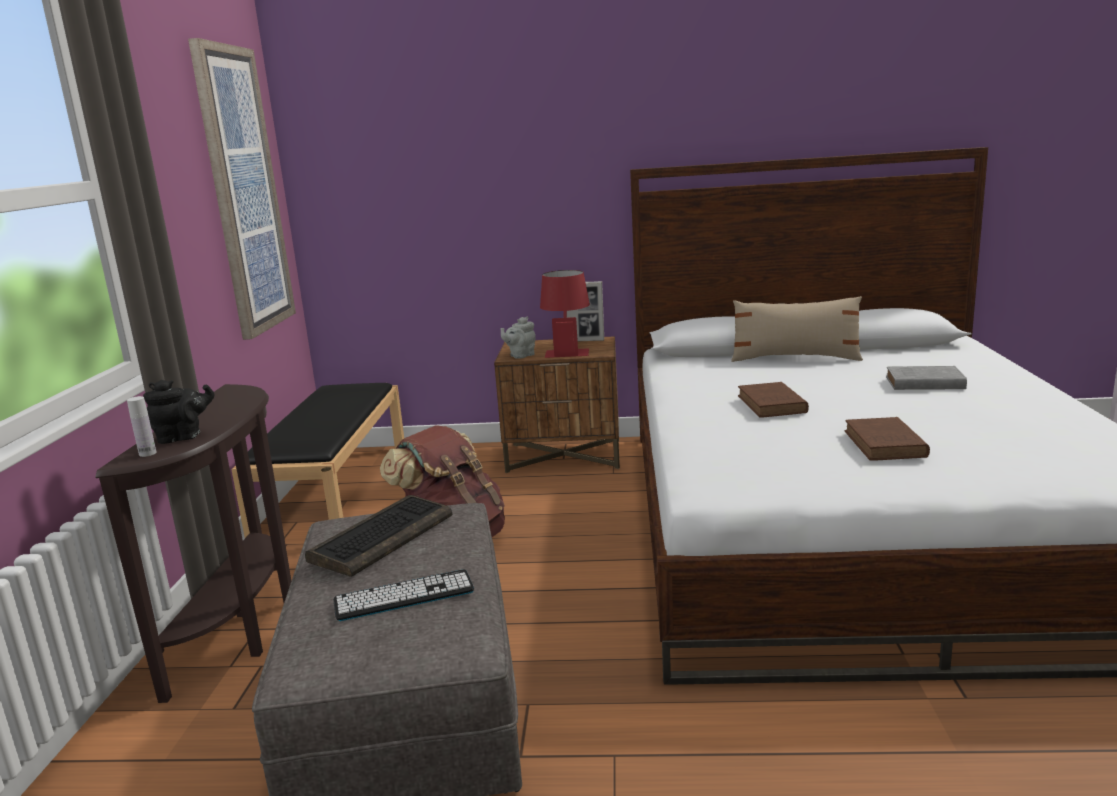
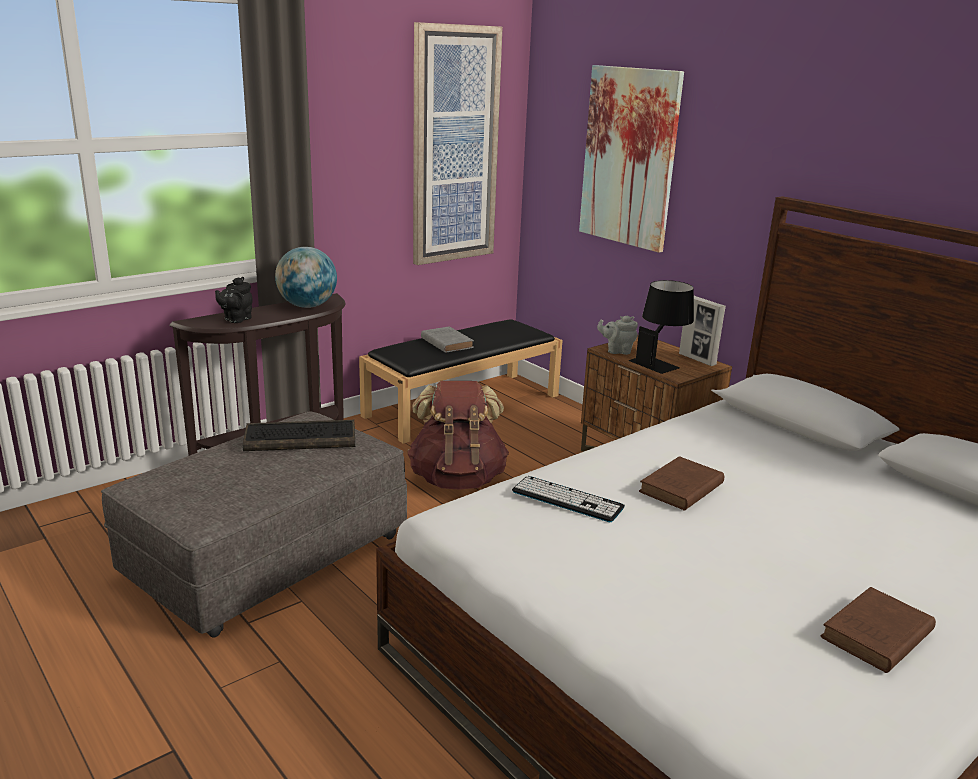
camera: 45 degrees right, 5 degrees up
white bottle [127,396,156,457] -> none
black teapot [143,380,215,444] -> black teapot turned 90 degrees clockwise [215,277,253,323]
keyboard [333,569,474,621] -> keyboard moved to [512,476,625,522]
red table lamp [540,270,590,358] -> black table lamp [628,280,694,374]
beige pillow [731,296,863,362] -> none
brown book [845,417,930,461] -> brown book moved to [820,587,936,673]
grey book [886,366,967,390] -> grey book moved to [421,326,474,353]
none -> globe [275,247,337,308]
none -> picture [579,65,684,253]

